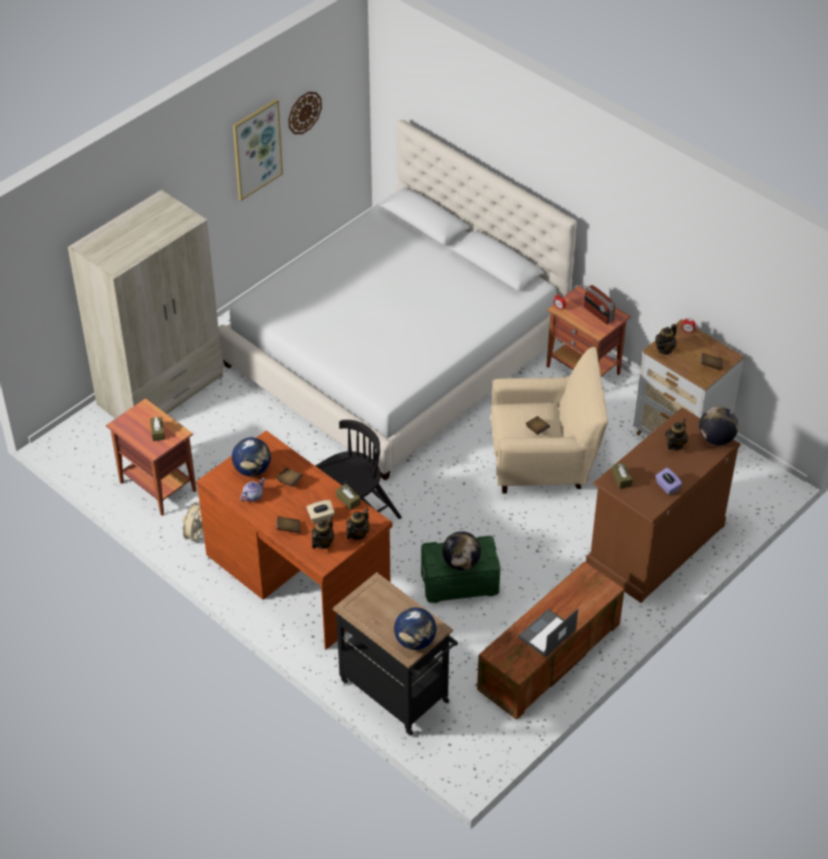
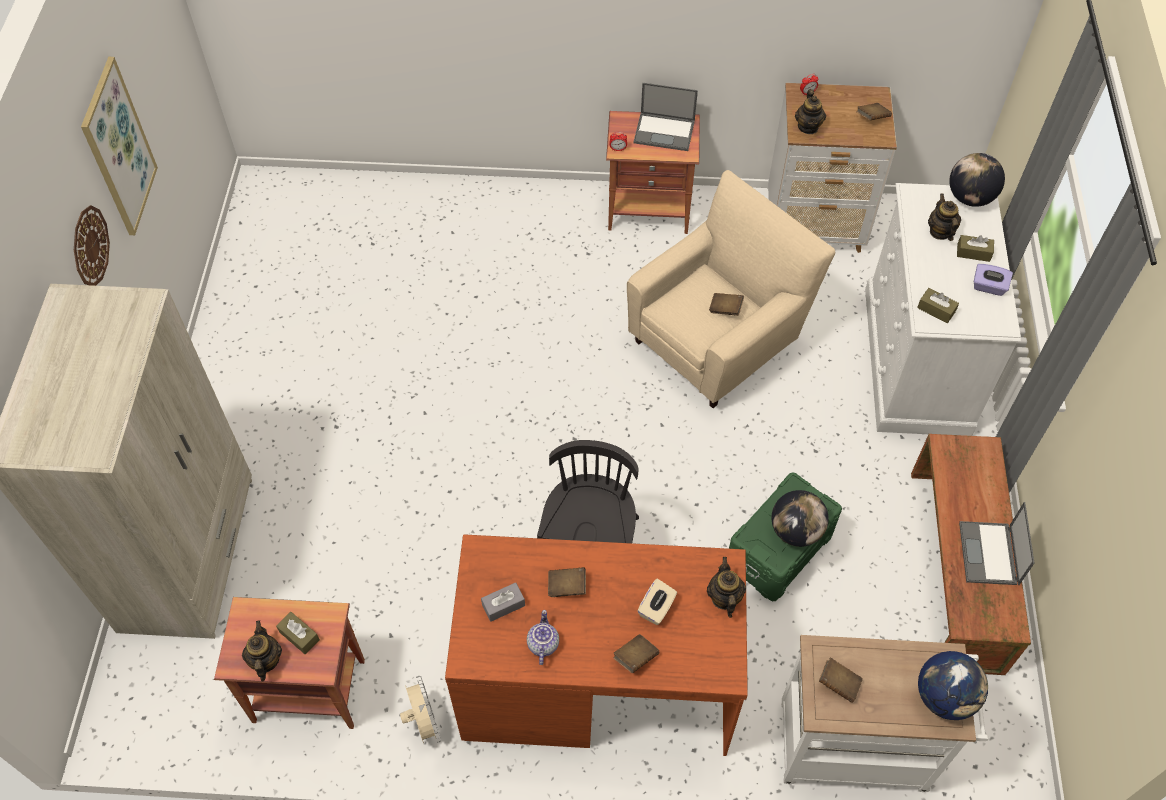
camera: 40 degrees left, 10 degrees up
white bed [219,120,577,481] -> none
globe [232,438,271,476] -> grey tissue box [481,582,525,622]
wall clock [288,92,322,134] -> wall clock moved to [74,205,110,286]
teapot [311,516,334,549] -> teapot moved to [242,620,282,681]
black cart [333,572,458,736] -> white cart [781,635,989,792]
brown tissue box [336,484,361,510] -> brown tissue box moved to [957,235,994,262]
radio [584,285,615,324] -> laptop [634,83,698,151]
brown dresser [586,407,741,603] -> white dresser [865,183,1021,436]
none -> brown book [819,658,863,703]

